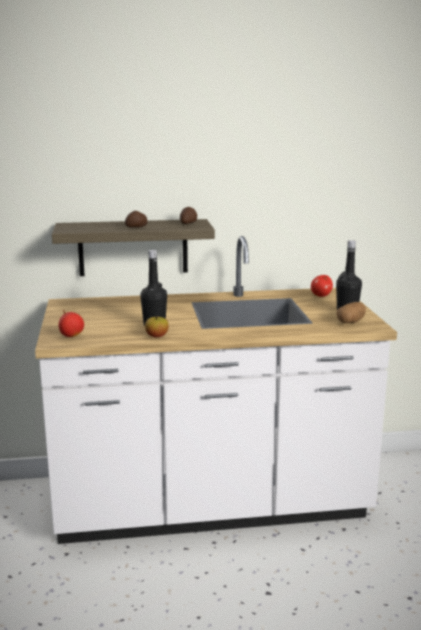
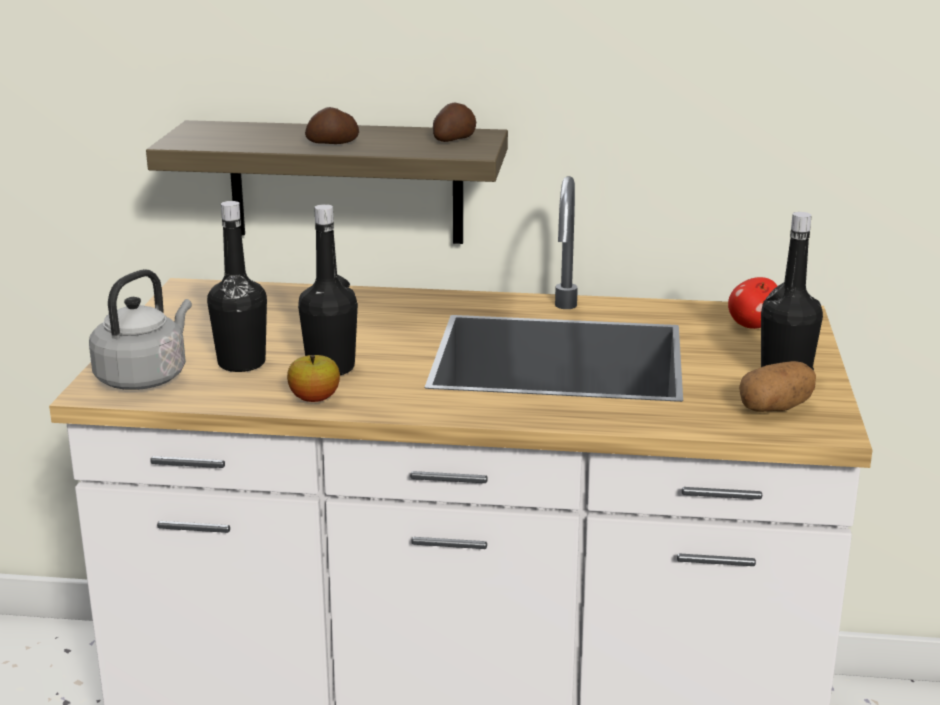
camera: 15 degrees right, 5 degrees up
apple [58,310,84,337] -> grey kettle [89,269,192,390]
none -> black bottle [207,201,267,372]

